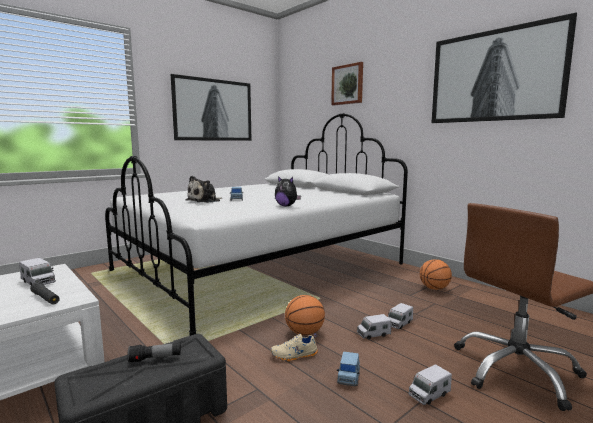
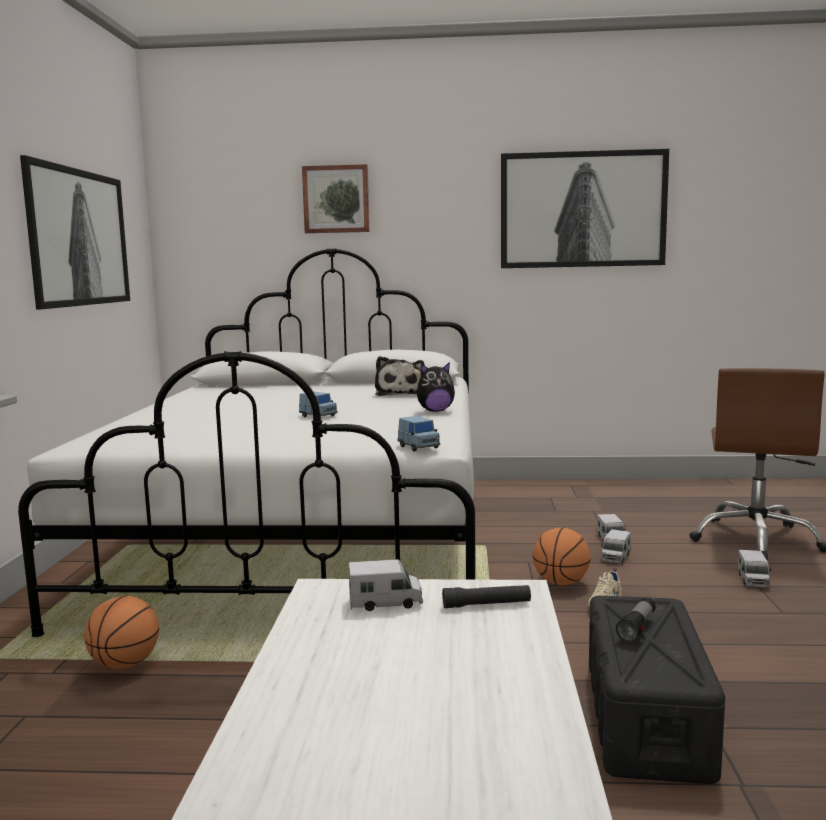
camera: 45 degrees left, 0 degrees up
plush toy [186,176,222,203] -> plush toy moved to [375,356,424,396]
blue toy car [337,352,360,386] -> blue toy car moved to [397,416,440,451]
basketball [420,259,452,290] -> basketball moved to [84,596,159,669]

